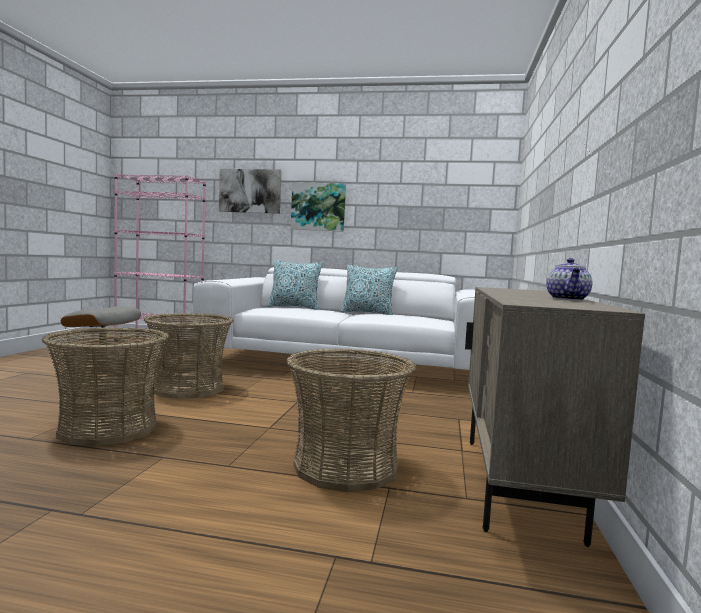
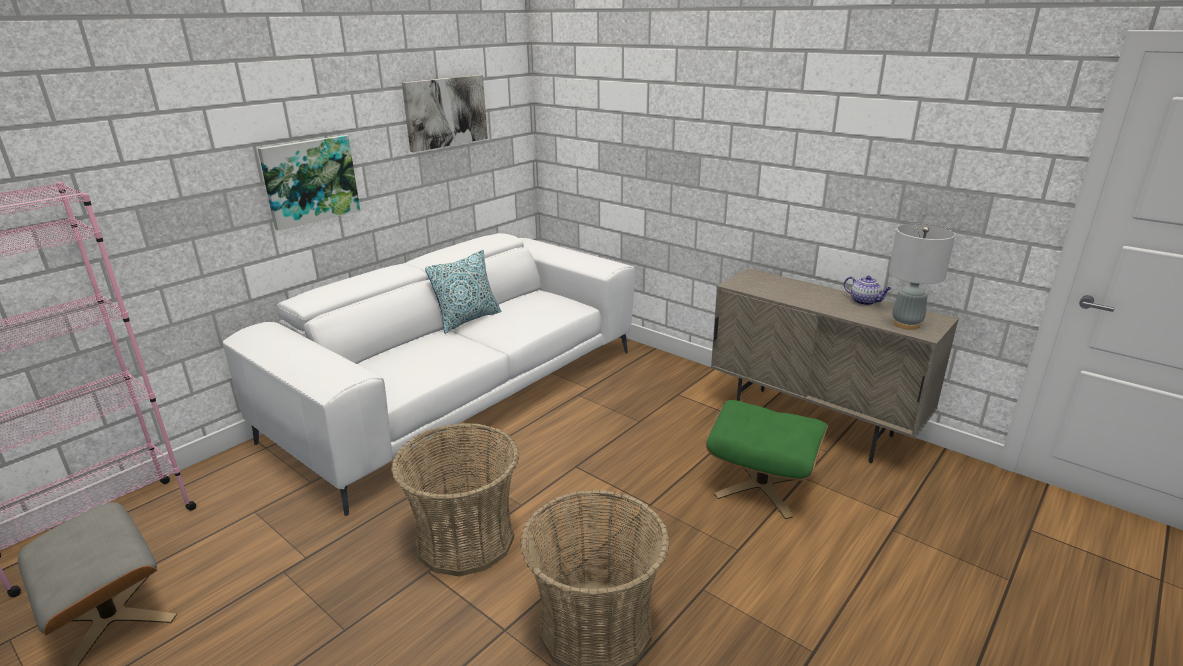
camera: 60 degrees left, 20 degrees up
picture [219,169,281,214] -> picture moved to [402,75,488,152]
pillow [267,260,323,310] -> none
basket [286,348,417,492] -> green ottoman [706,400,829,519]
none -> grey table lamp [889,224,955,330]

